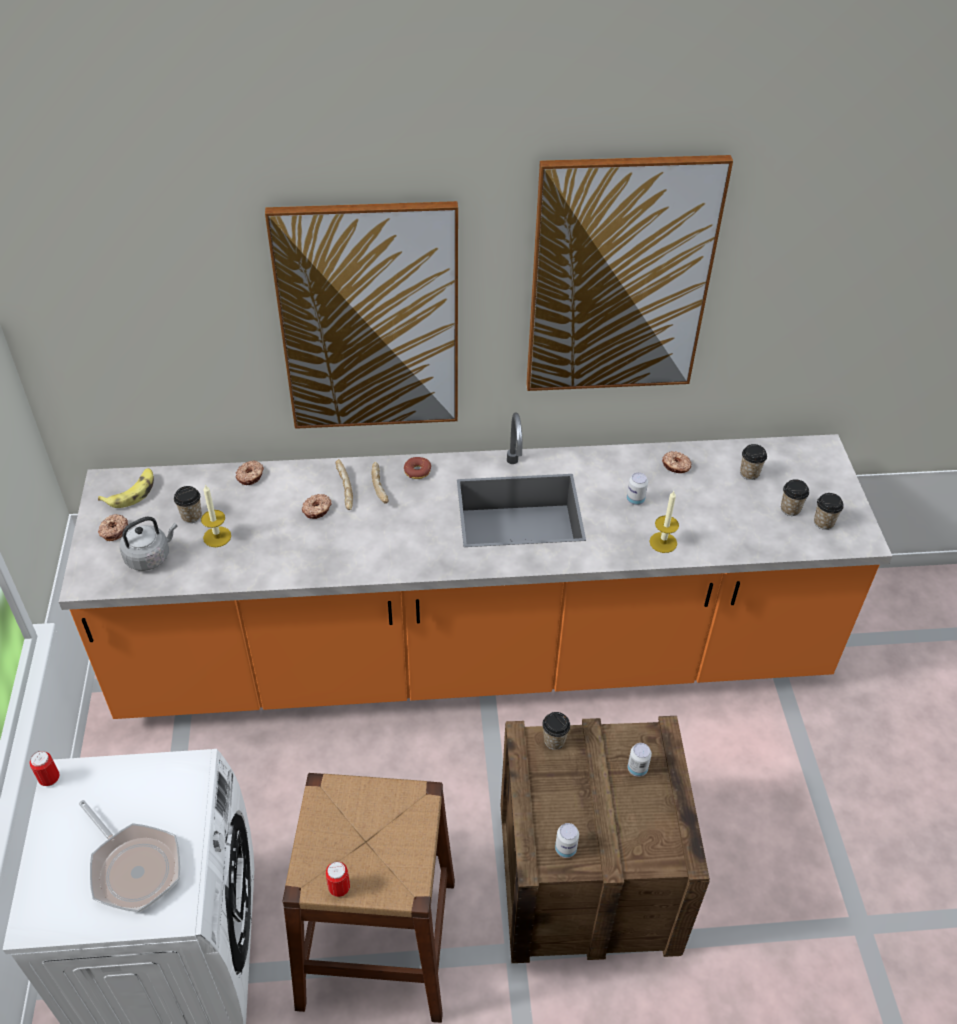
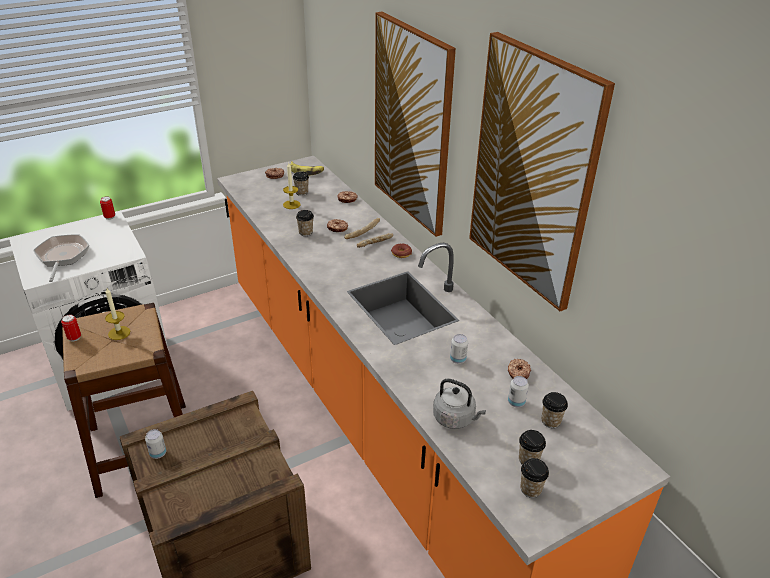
camera: 65 degrees right, 10 degrees down
frying pan [79,800,180,912] -> frying pan turned 150 degrees clockwise [33,234,89,282]
grey kettle [120,517,177,571] -> grey kettle moved to [433,379,486,429]
cup [542,712,570,750] -> cup moved to [296,210,314,236]
can [628,743,652,777] -> can moved to [508,376,529,407]
candle [650,491,679,553] -> candle moved to [105,288,130,340]

